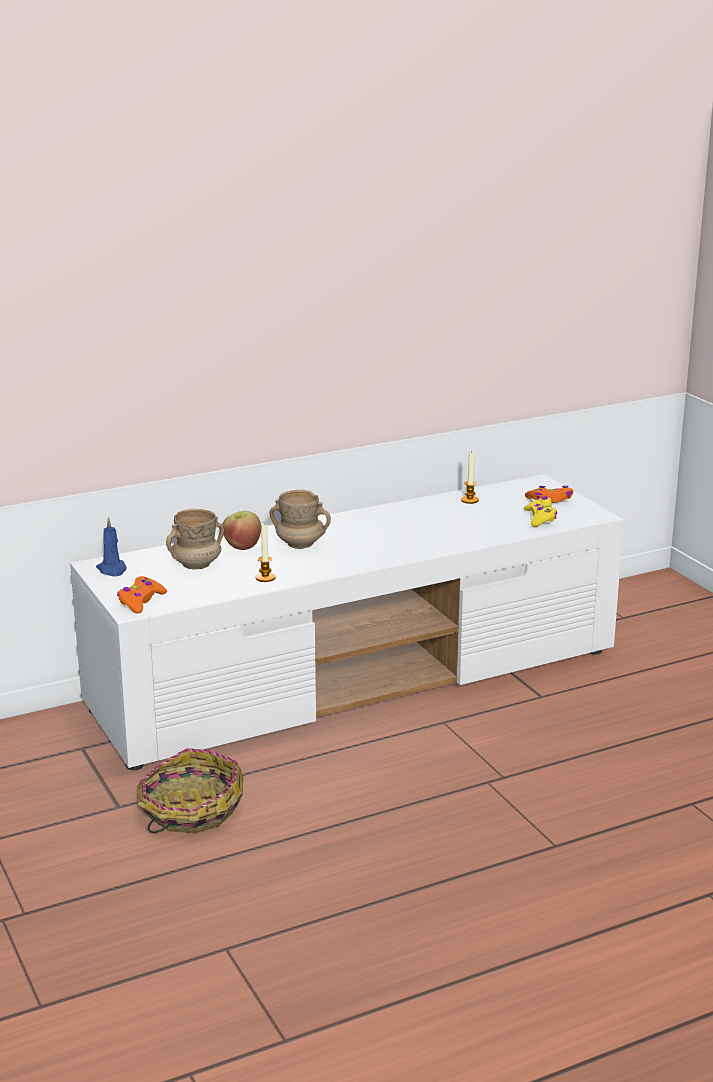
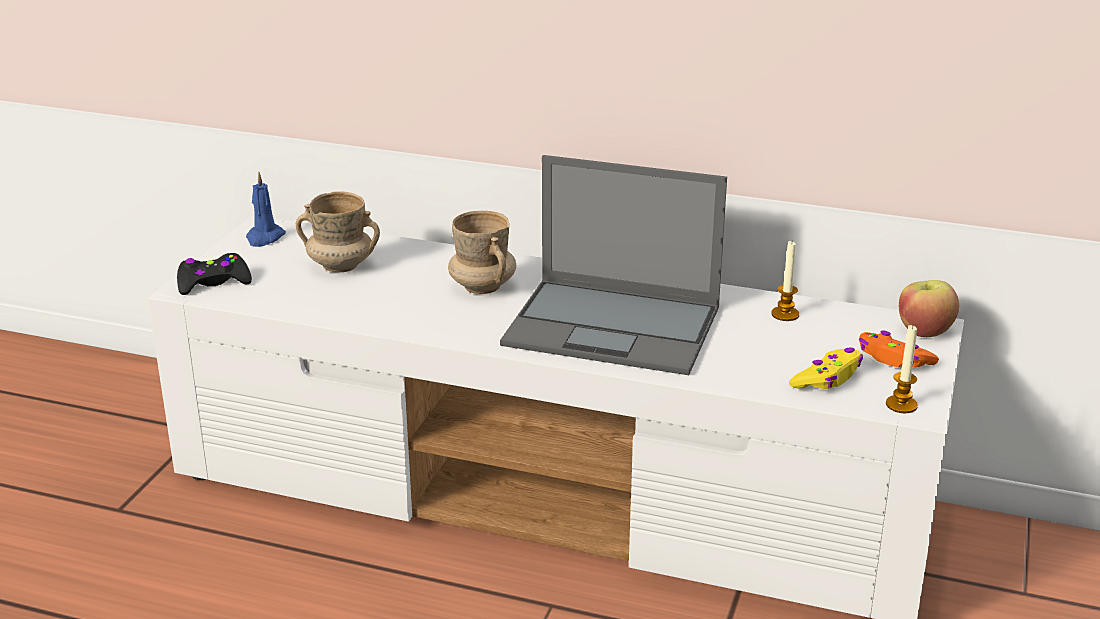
camera: 45 degrees right, 5 degrees up
orange game controller [117,576,167,614] -> black game controller [177,253,252,295]
basket [137,748,243,833] -> none
apple [222,511,261,550] -> apple moved to [899,280,959,337]
candle [255,524,276,582] -> candle moved to [886,325,918,413]
none -> laptop [500,155,727,375]

